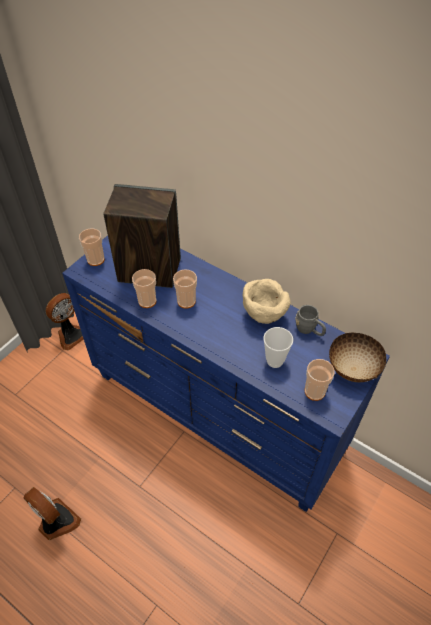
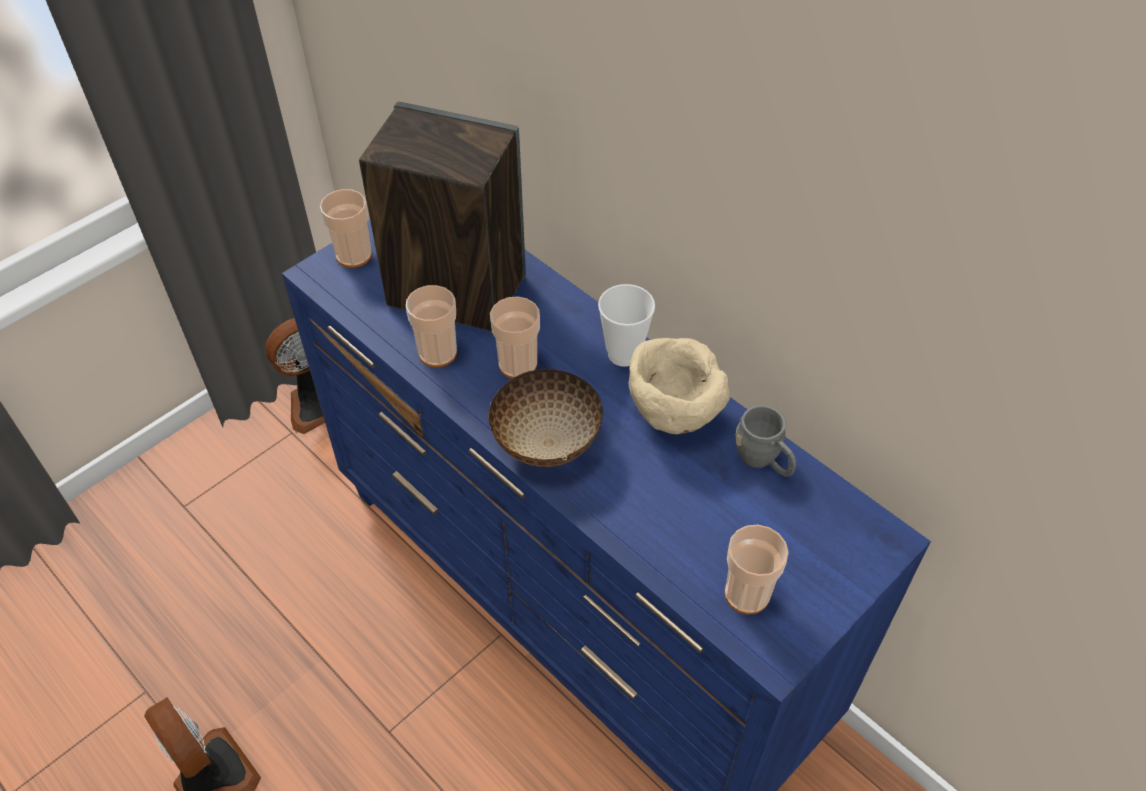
camera: 10 degrees right, 0 degrees up
cup [263,327,293,368] -> cup moved to [598,284,655,367]
bowl [329,333,386,382] -> bowl moved to [488,369,603,467]

